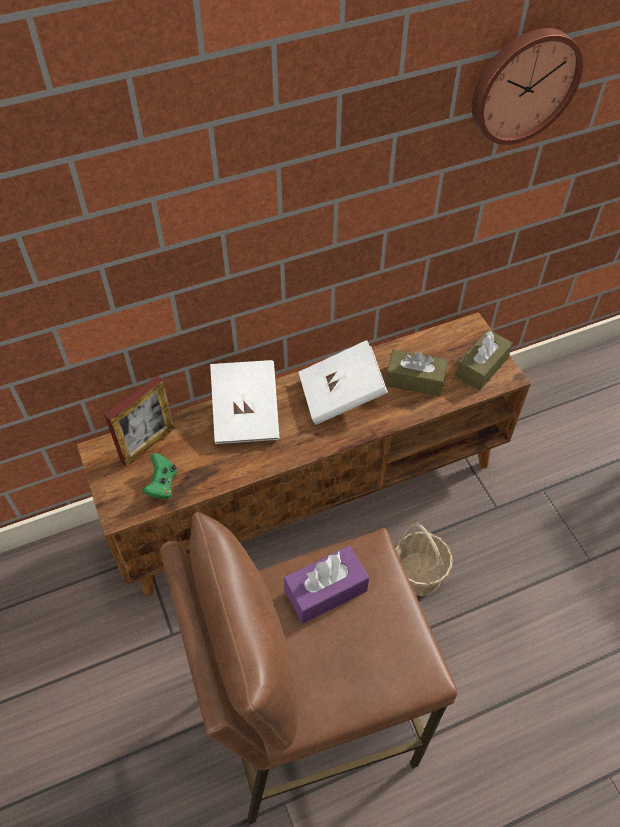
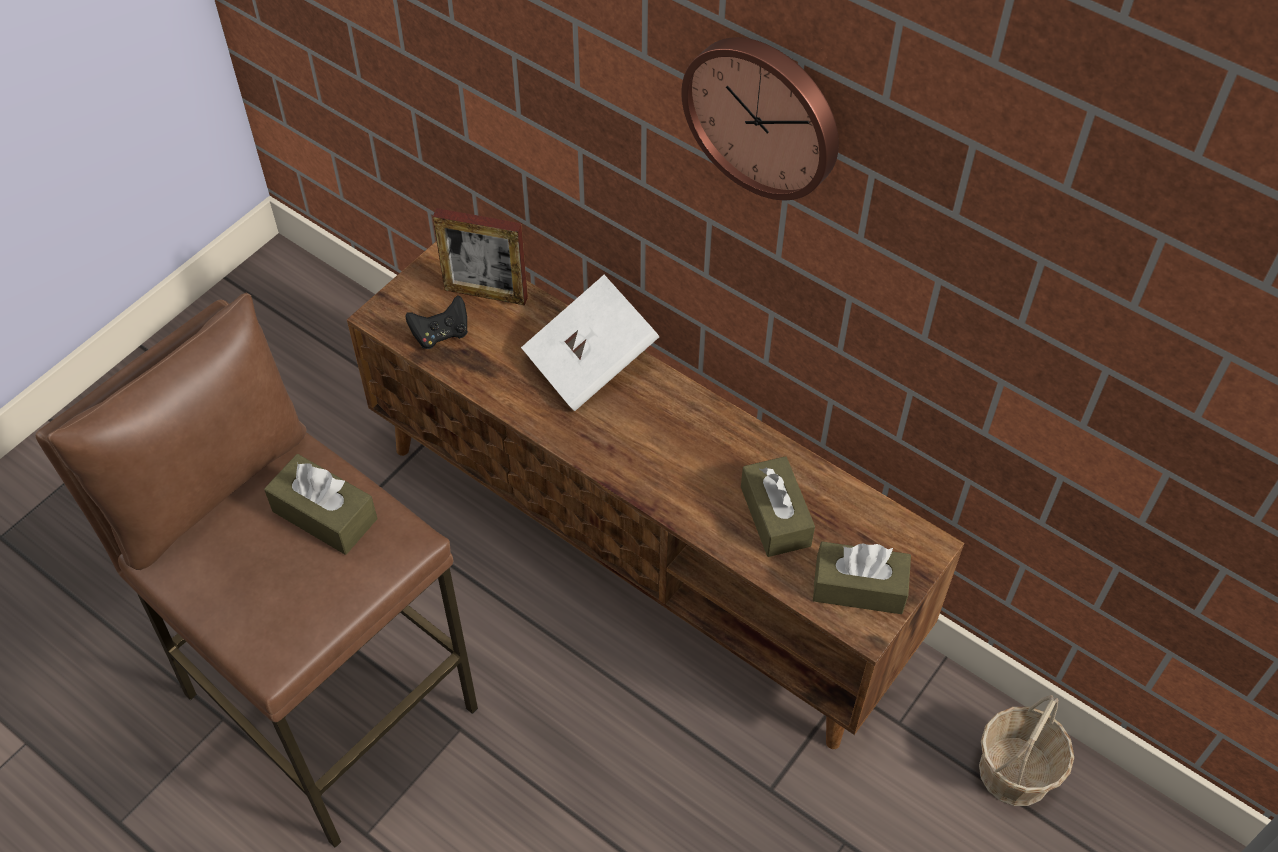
camera: 60 degrees right, 0 degrees up
green game controller [142,453,177,499] -> black game controller [405,295,468,349]
purple tissue box [284,546,369,623] -> brown tissue box [264,454,377,555]
white book [298,340,388,425] -> none
basket [395,522,452,596] -> basket moved to [979,695,1074,806]
wall clock [472,28,583,145] -> wall clock moved to [681,37,839,200]

